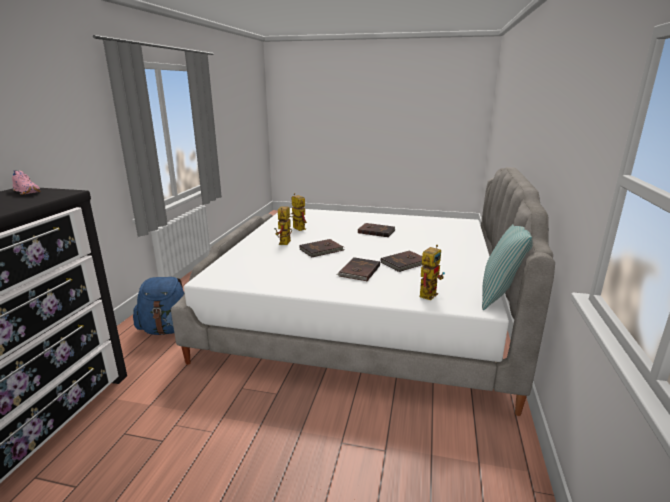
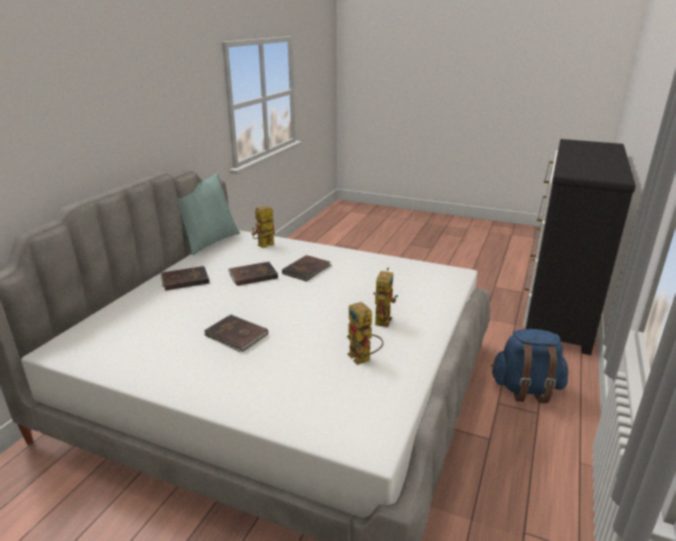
camera: 170 degrees left, 5 degrees up
pink shoe [12,170,41,195] -> none
brown book [299,239,344,257] -> brown book moved to [161,266,209,291]

